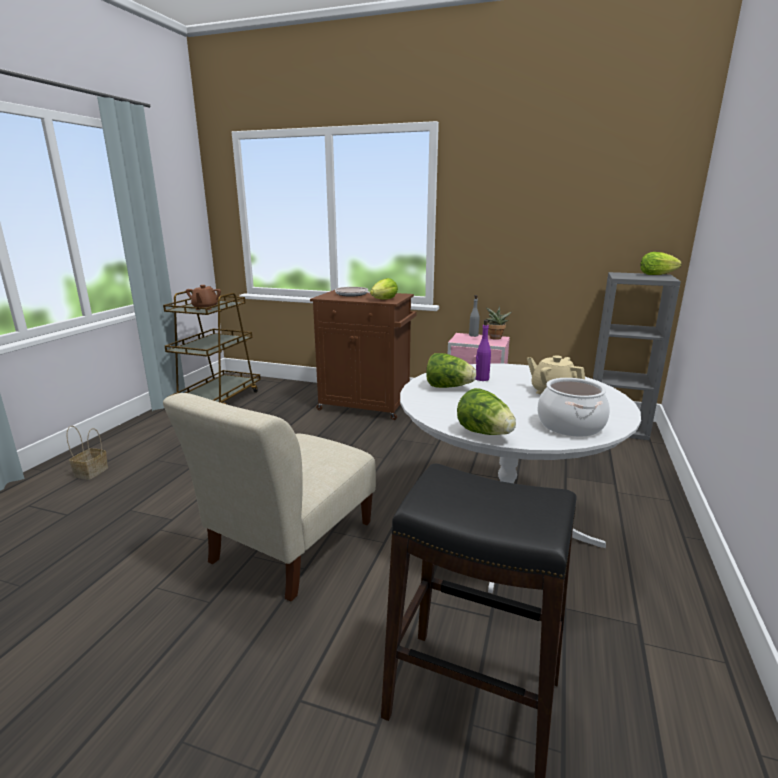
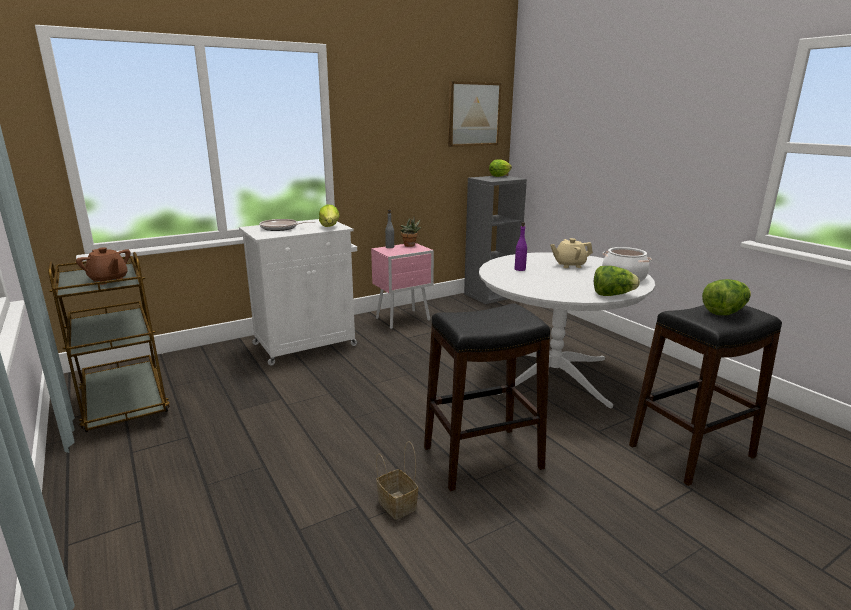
camera: 50 degrees left, 0 degrees up
basket [66,426,108,480] -> basket moved to [376,441,418,520]
beige chair [163,393,376,602] -> black stool [424,303,550,491]
brown cabinet [310,290,417,420] -> white cabinet [239,219,357,366]
lettuce [426,353,476,388] -> lettuce moved to [702,279,751,315]
none -> picture [448,81,502,147]

